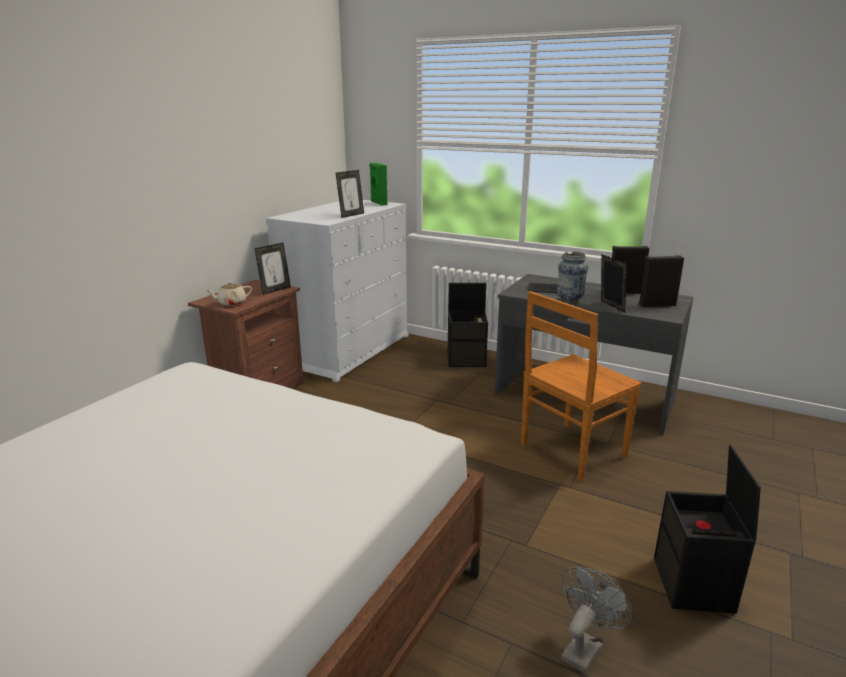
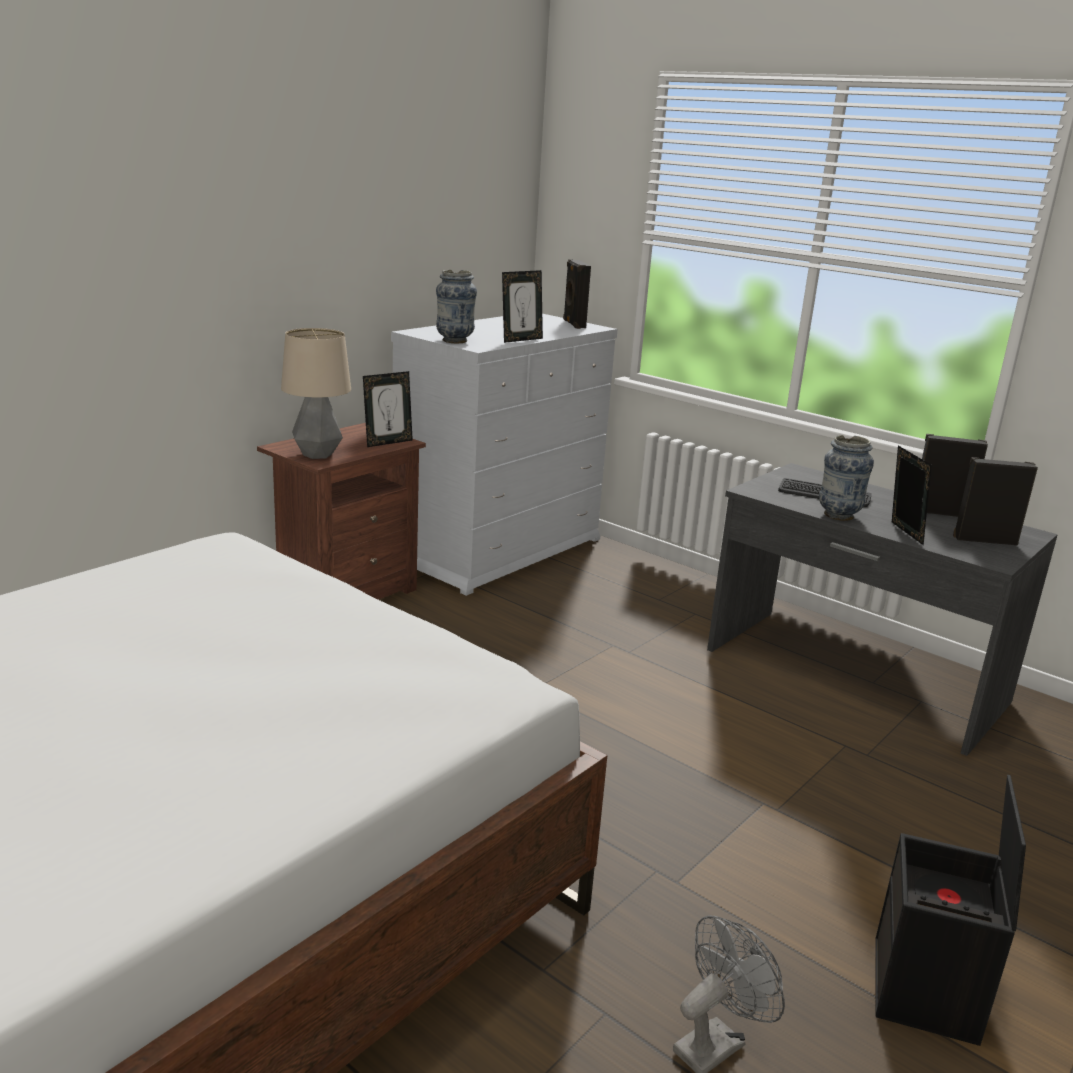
camera: 10 degrees right, 0 degrees up
beige teapot [206,282,252,306] -> table lamp [281,328,351,459]
green speaker [370,163,387,206] -> black speaker [563,259,591,329]
black storage box [447,283,488,367] -> none
brown chair [521,291,642,482] -> none
none -> vase [436,270,477,343]

